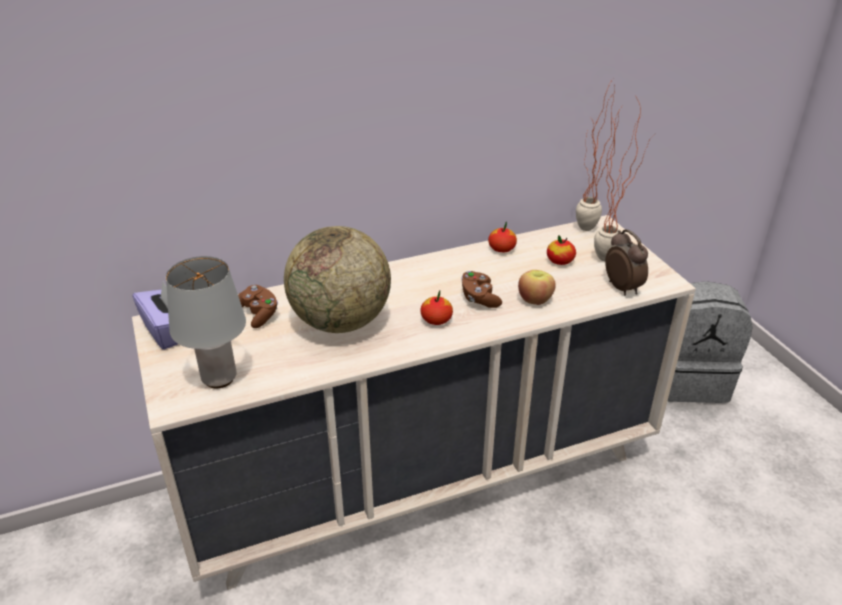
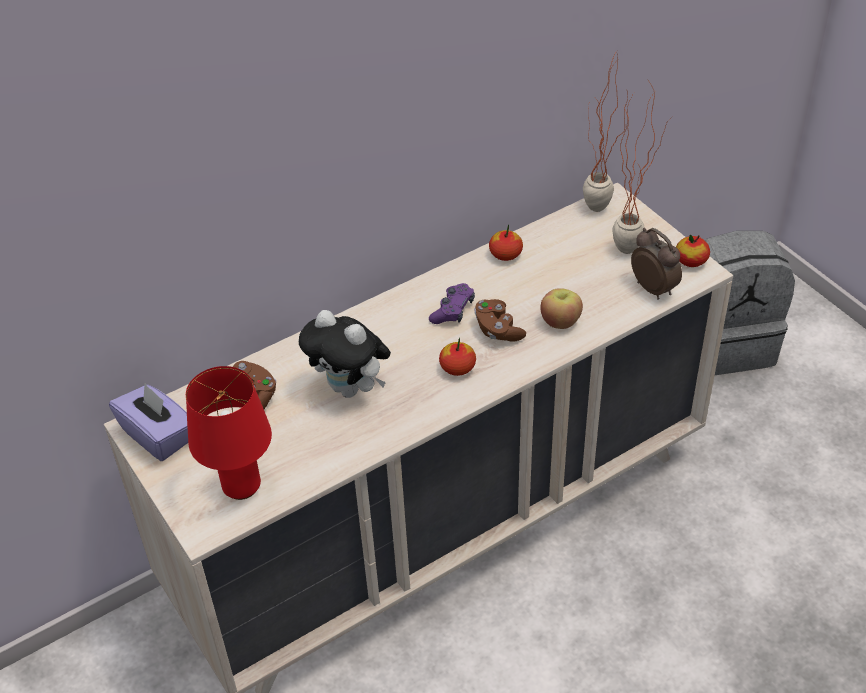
camera: 10 degrees left, 10 degrees up
grey table lamp [166,256,246,388] -> red table lamp [186,366,272,500]
globe [284,226,391,333] -> plush toy [299,310,391,398]
apple [547,235,576,265] -> apple moved to [676,235,710,267]
none -> purple game controller [429,283,475,324]

